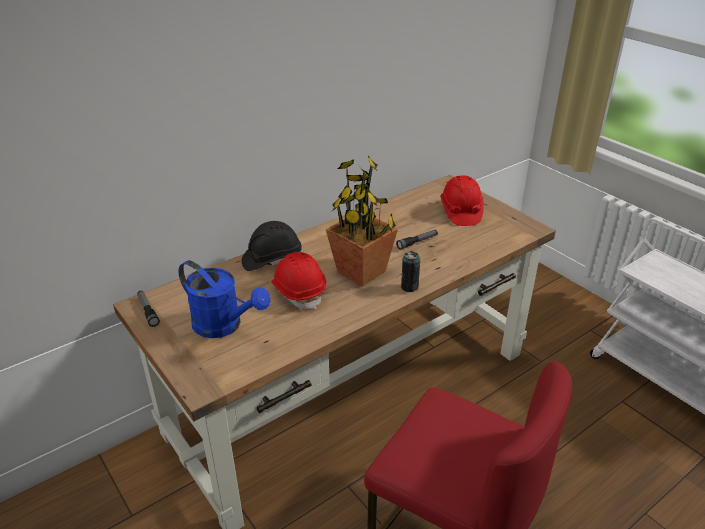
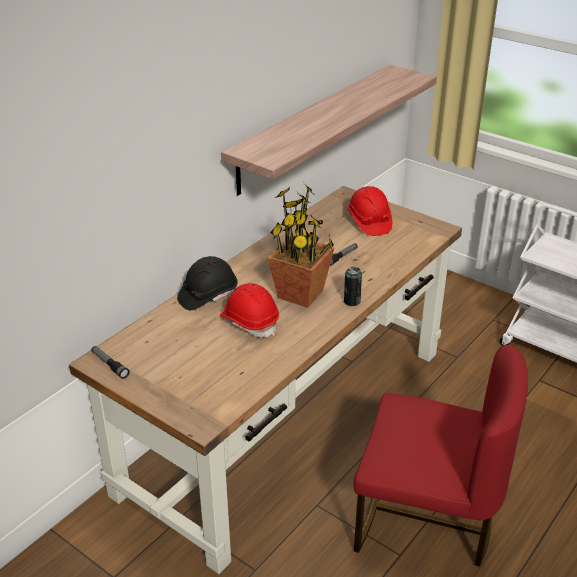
camera: 15 degrees left, 0 degrees up
blue watering can [178,260,270,338] -> none
none -> shelf [221,65,437,195]

